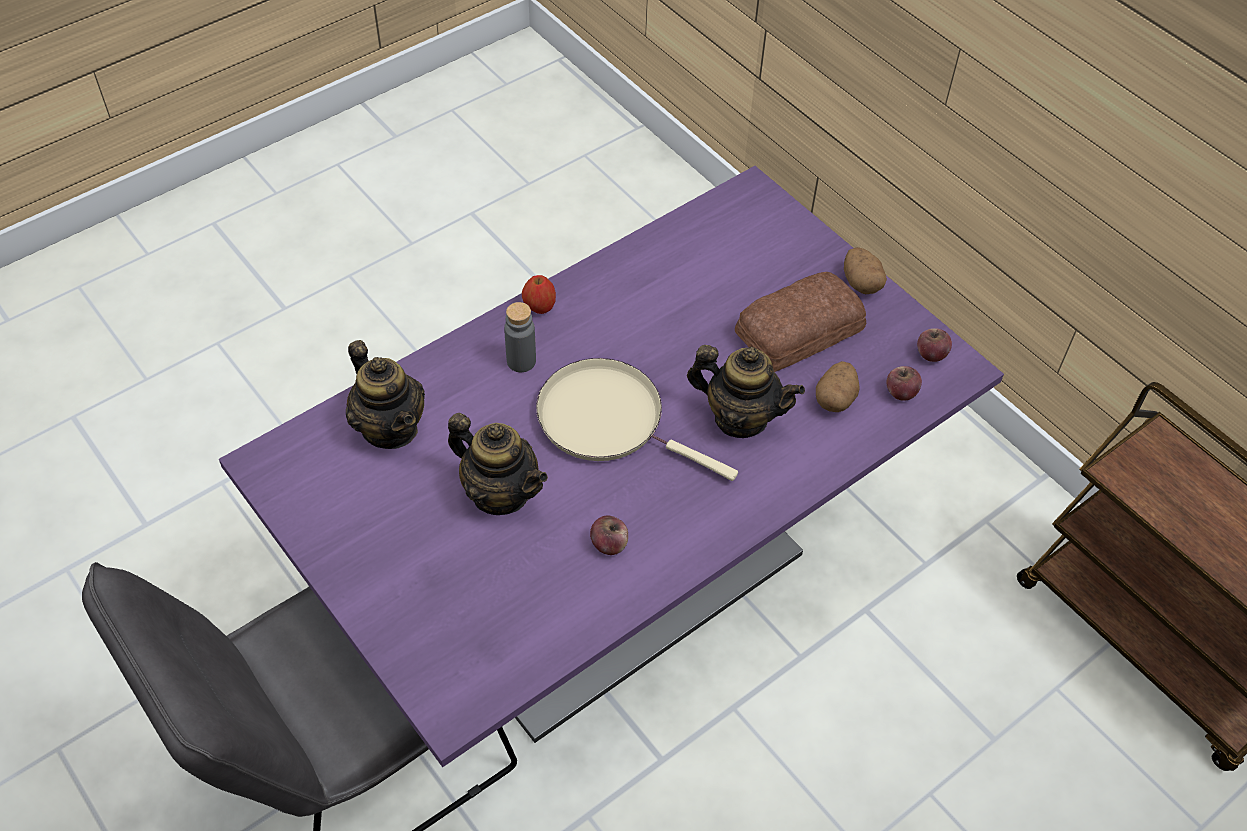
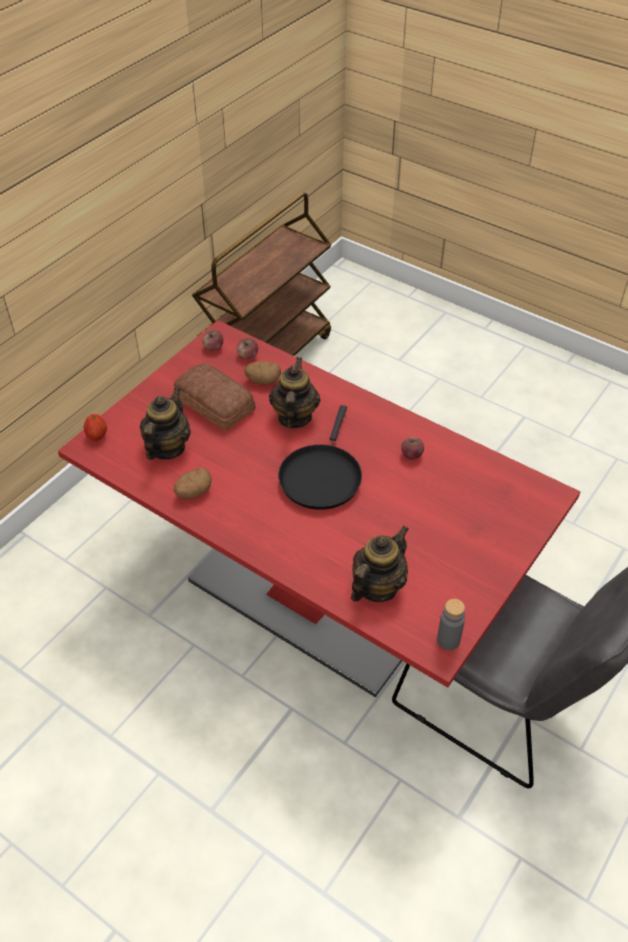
camera: 105 degrees left, 5 degrees down
purple dining table [219,166,1004,767] -> red dining table [58,320,580,697]
teapot [448,413,548,515] -> teapot moved to [140,387,191,460]
grey bottle [504,302,536,372] -> grey bottle moved to [437,599,465,650]
apple [522,275,556,314] -> apple moved to [84,414,107,441]
beige frying pan [536,358,738,481] -> black frying pan [278,405,362,510]
potato [844,247,887,294] -> potato moved to [174,468,212,499]

